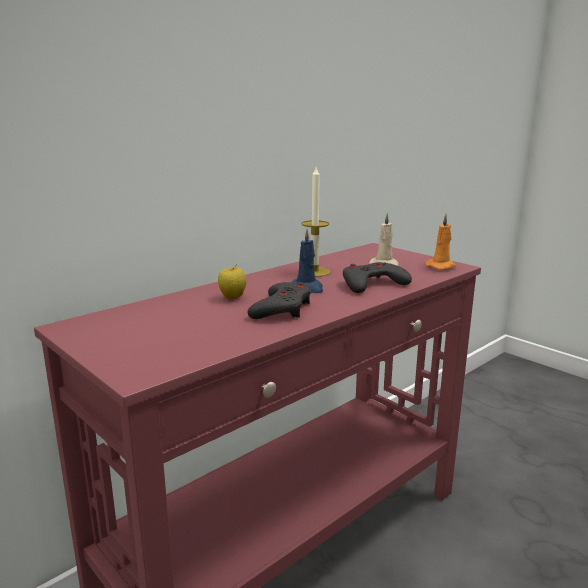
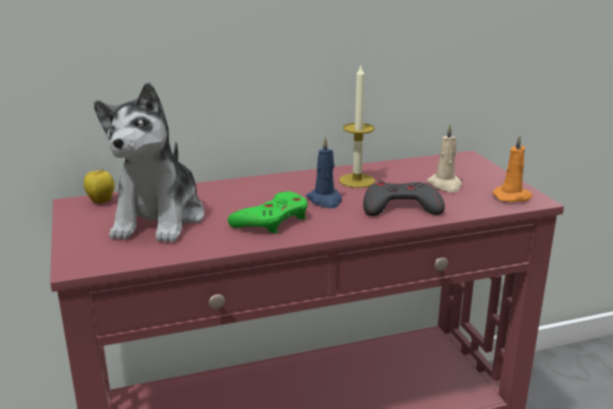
camera: 25 degrees right, 5 degrees up
apple [218,264,246,299] -> apple moved to [84,168,115,204]
grey game controller [247,282,311,319] -> green game controller [228,191,308,234]
none -> plush toy [94,82,204,243]

